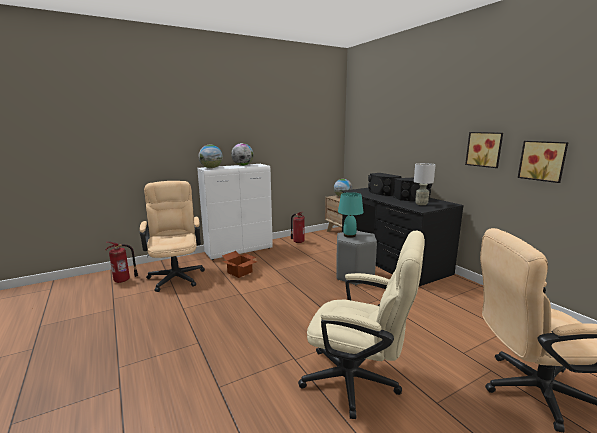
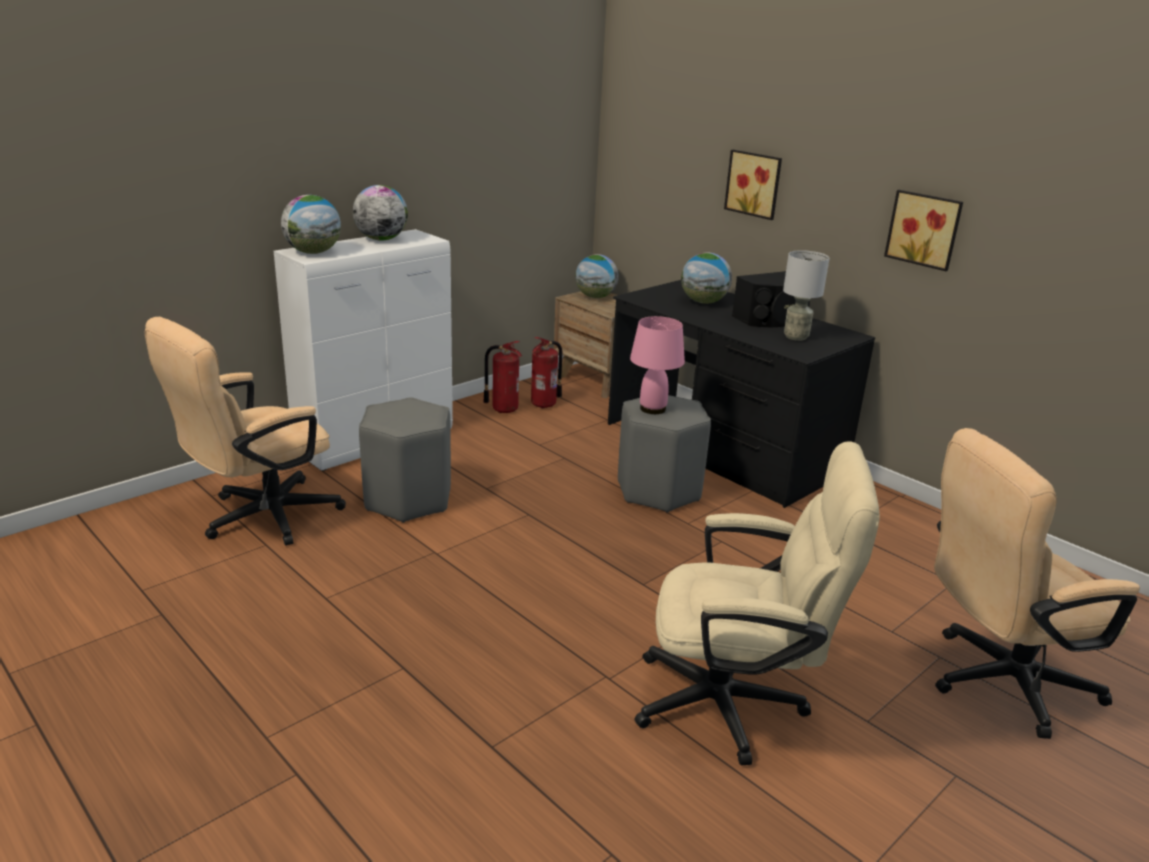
camera: 15 degrees left, 10 degrees up
fire extinguisher [105,242,138,283] -> fire extinguisher moved to [531,337,562,409]
beige office chair [140,181,205,292] -> beige office chair turned 105 degrees counterclockwise [145,317,346,546]
cardboard box [222,251,257,278] -> grey stool [359,397,451,523]
turquoise table lamp [338,192,364,238] -> pink table lamp [630,316,685,414]
black speaker [368,173,402,196] -> globe [681,252,732,304]
picture [518,141,569,183] -> picture moved to [724,150,782,220]

